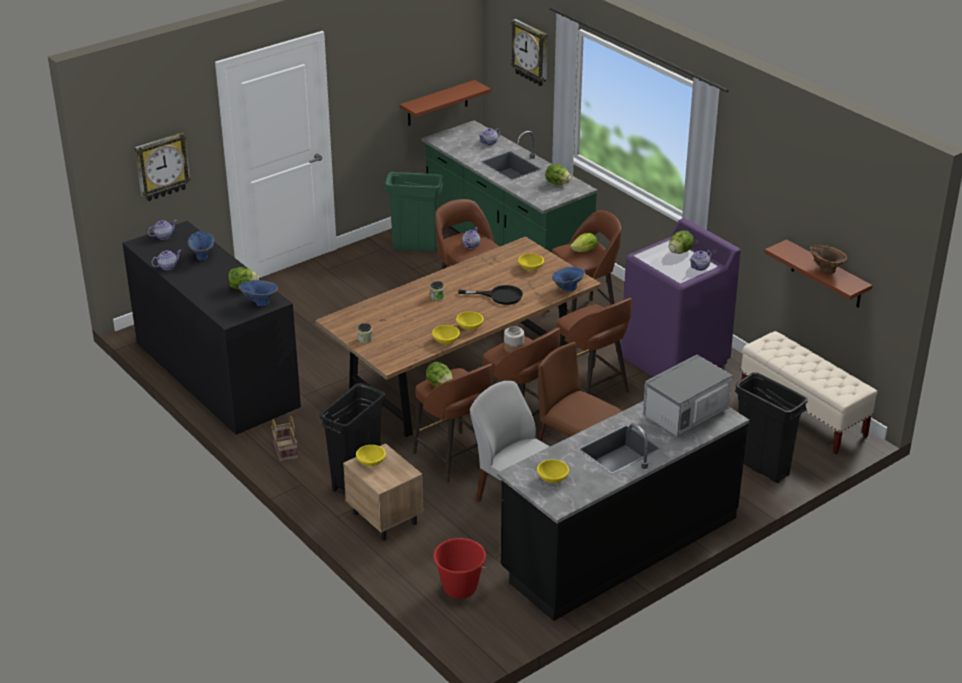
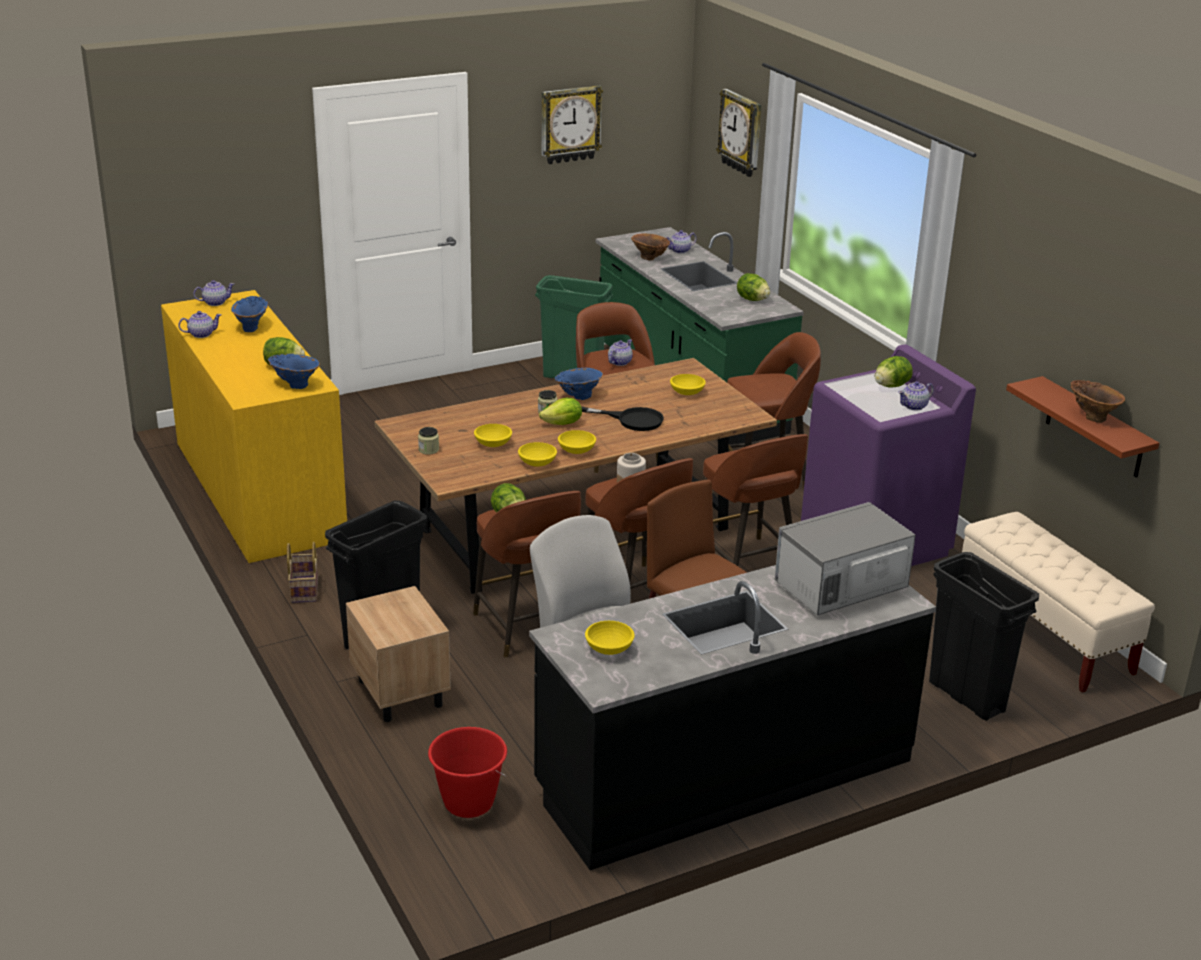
camera: 10 degrees right, 5 degrees down
black dresser [122,221,301,435] -> yellow dresser [161,290,347,563]
wall clock [135,132,191,201] -> wall clock moved to [541,85,603,164]
yellow bowl [356,445,386,466] -> yellow bowl moved to [474,424,512,447]
brown shelf [400,80,491,126] -> none
blue vase [552,266,585,292] -> blue vase moved to [555,368,603,400]
lettuce [570,233,597,252] -> lettuce moved to [539,398,582,425]
none -> brown vase [631,234,670,260]

